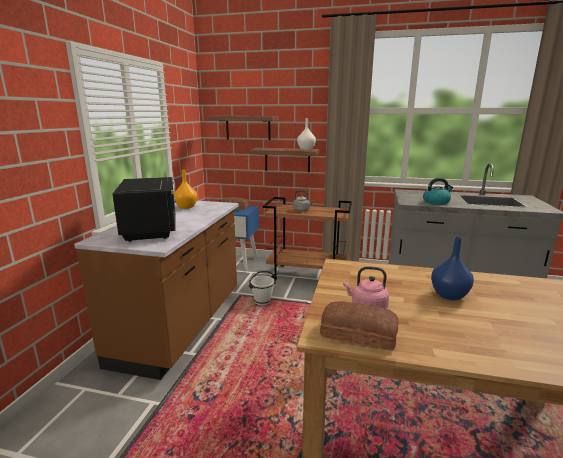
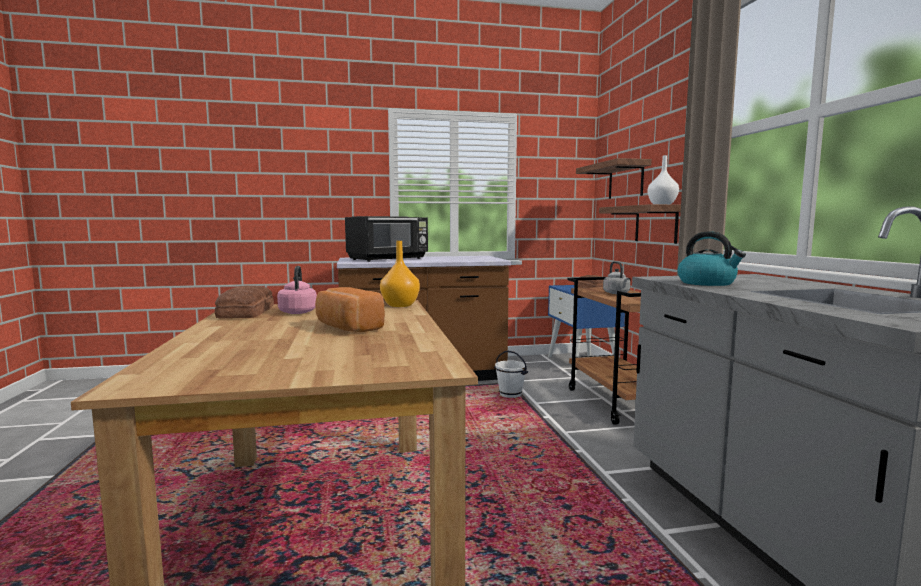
camera: 65 degrees right, 10 degrees down
orange vase [174,170,198,209] -> orange vase moved to [380,241,420,307]
blue vase [431,236,474,300] -> bread [315,287,385,332]

